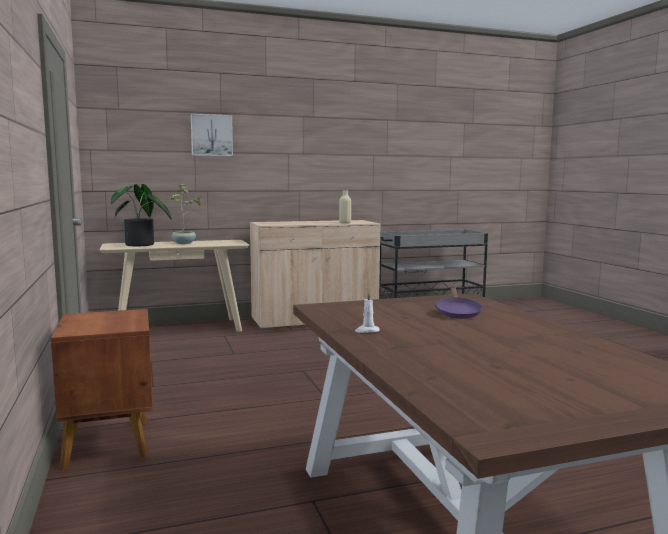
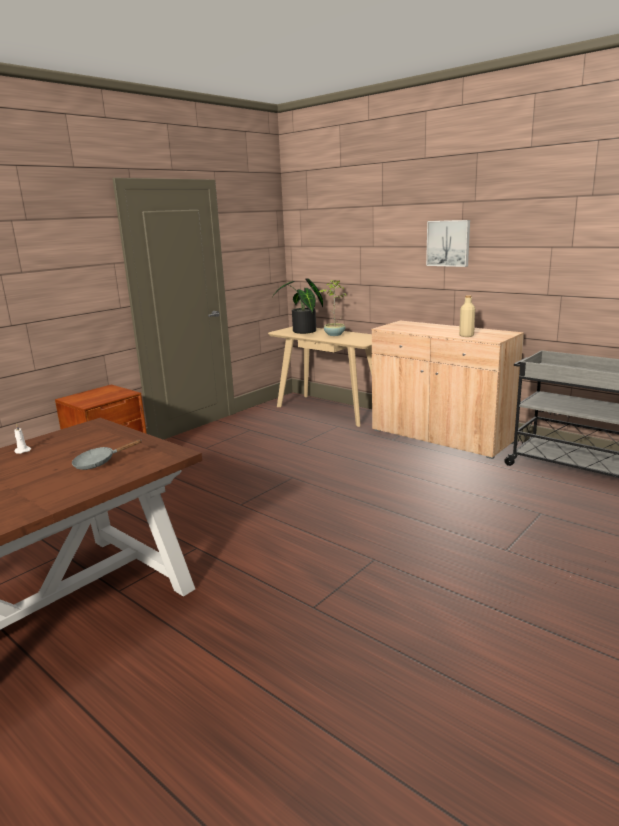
camera: 60 degrees right, 10 degrees up
picture [191,114,233,156] -> picture moved to [426,220,470,267]
purple frying pan [435,286,483,319] -> grey frying pan [72,439,142,470]

